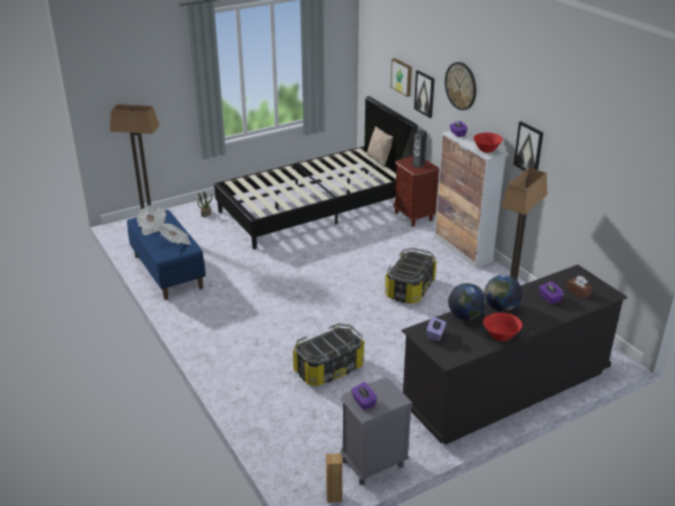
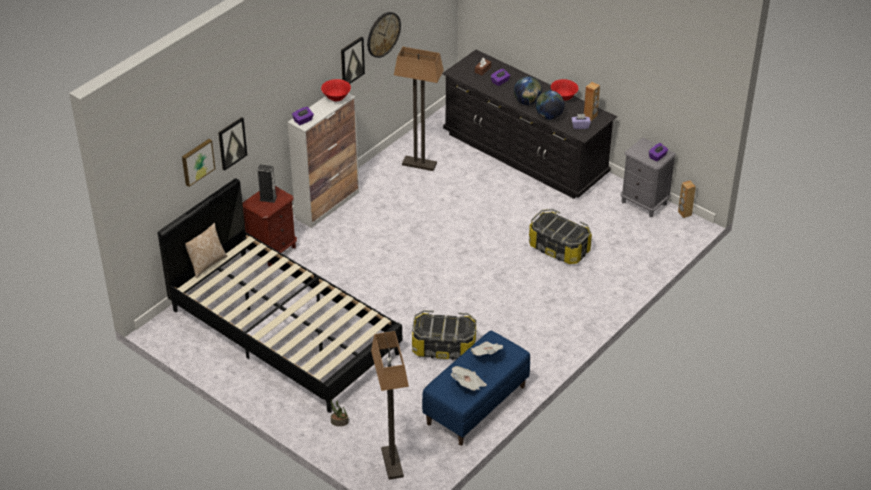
camera: 110 degrees left, 10 degrees up
storage box [385,248,437,304] -> storage box moved to [412,310,476,360]
wall clock [445,62,476,110] -> wall clock moved to [367,12,401,58]
none -> brown speaker [584,82,600,121]

